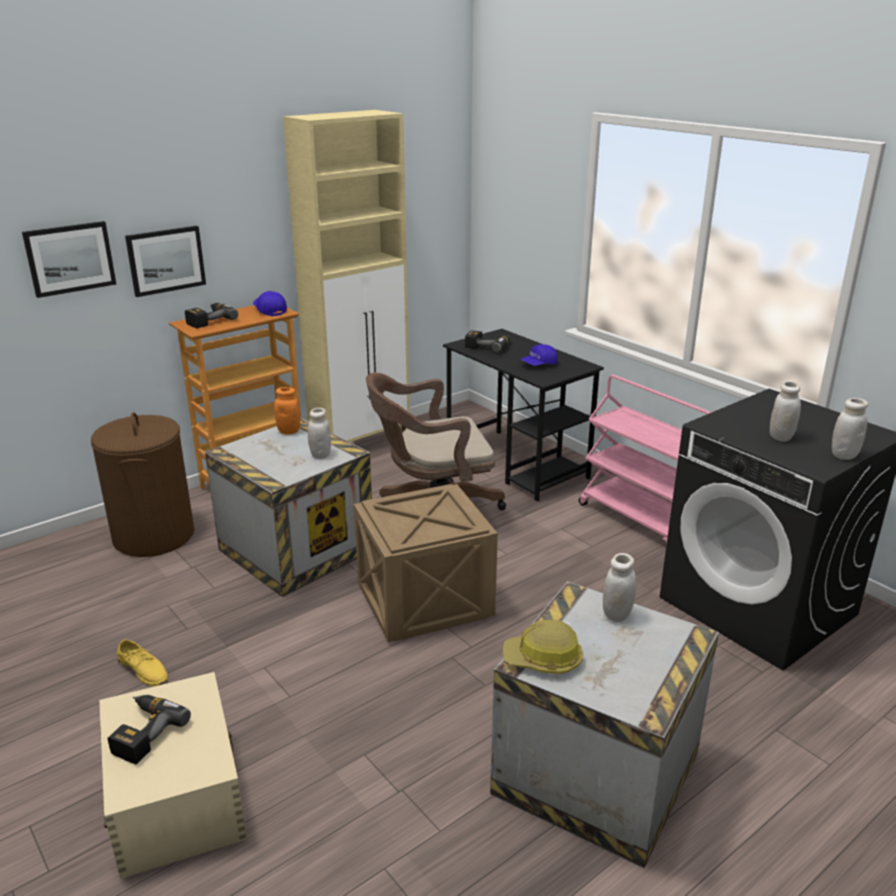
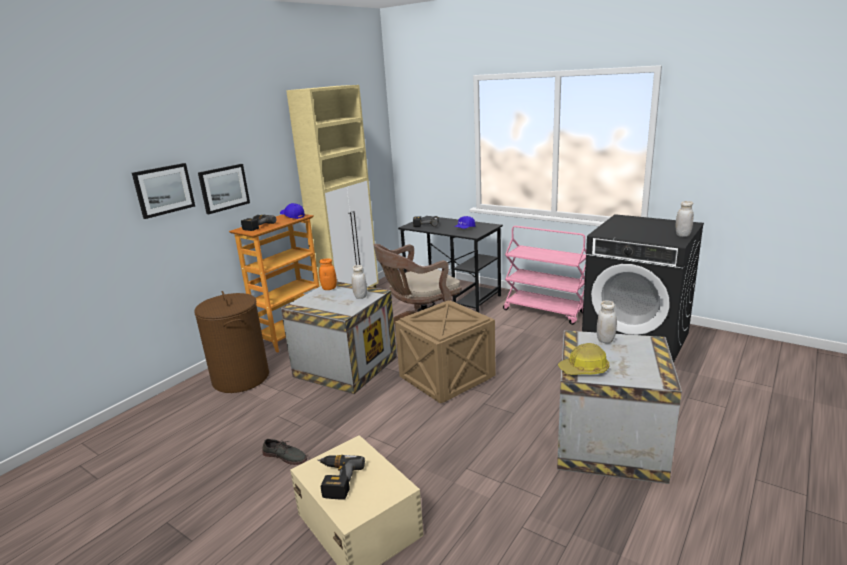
camera: 15 degrees left, 5 degrees down
yellow shoe [117,640,168,686] -> grey shoe [262,439,307,465]
white jar [770,381,801,442] -> none

